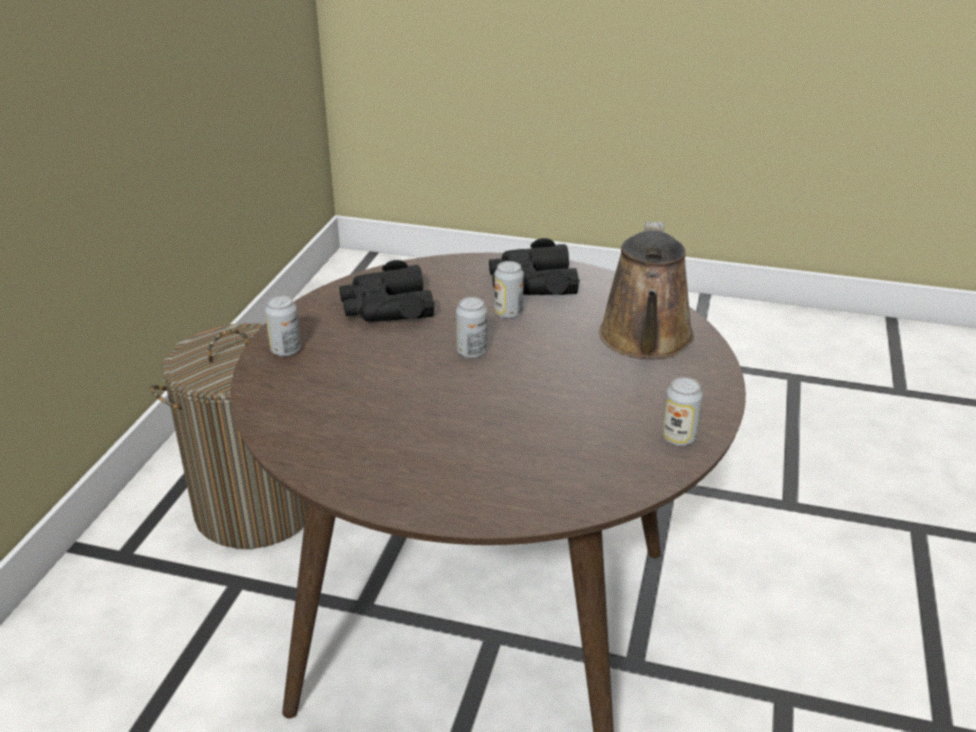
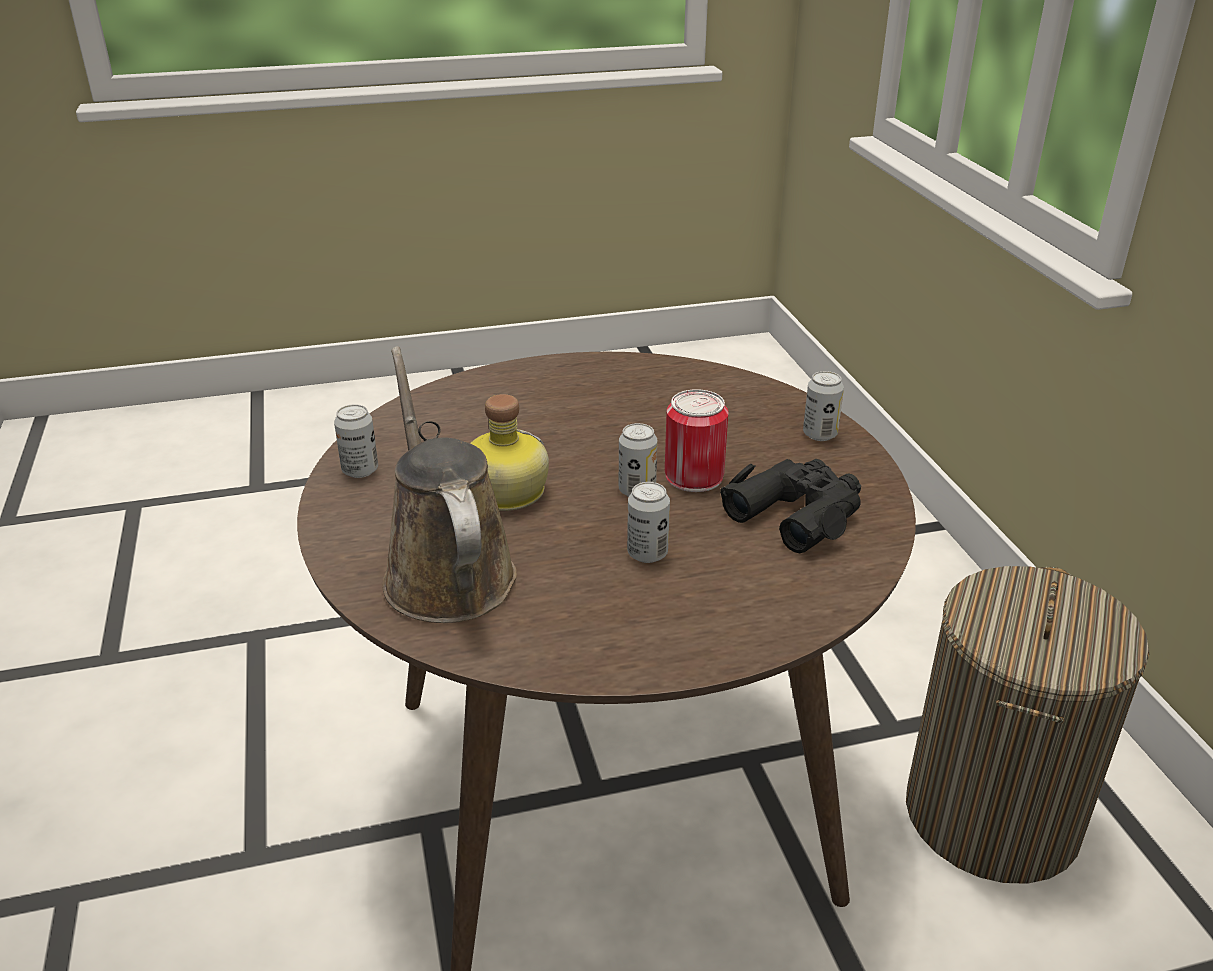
camera: 150 degrees right, 0 degrees up
black binoculars [489,238,580,295] -> none
none -> bottle [470,394,549,511]
none -> can [665,389,728,492]

